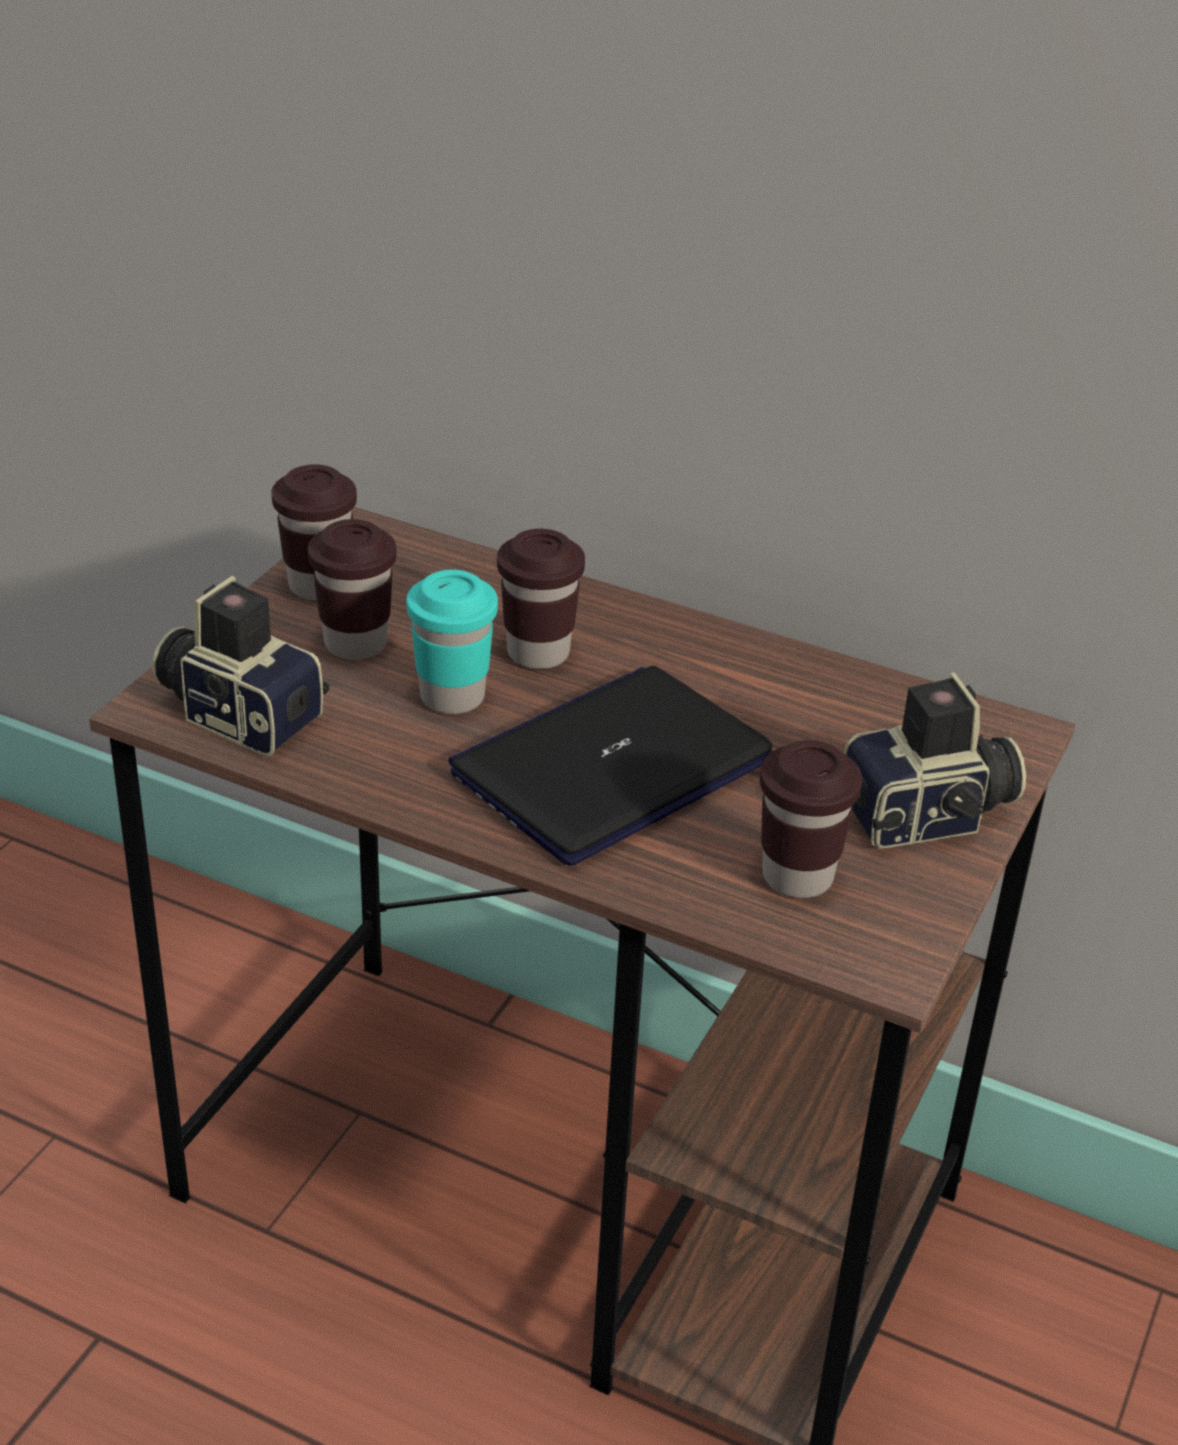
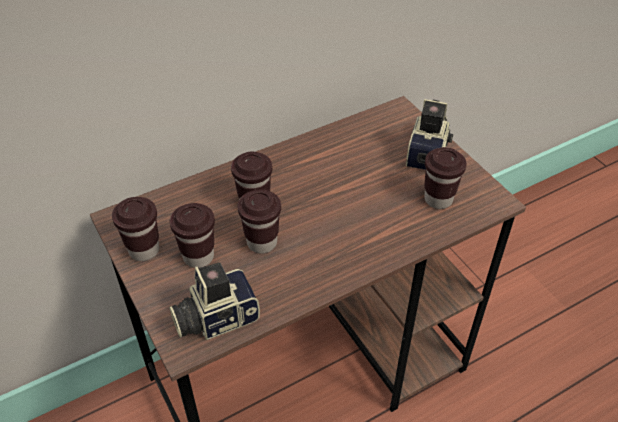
camera: 55 degrees left, 10 degrees up
turquoise cup [407,570,498,714] -> brown cup [237,189,281,253]
laptop [449,666,773,866] -> none

